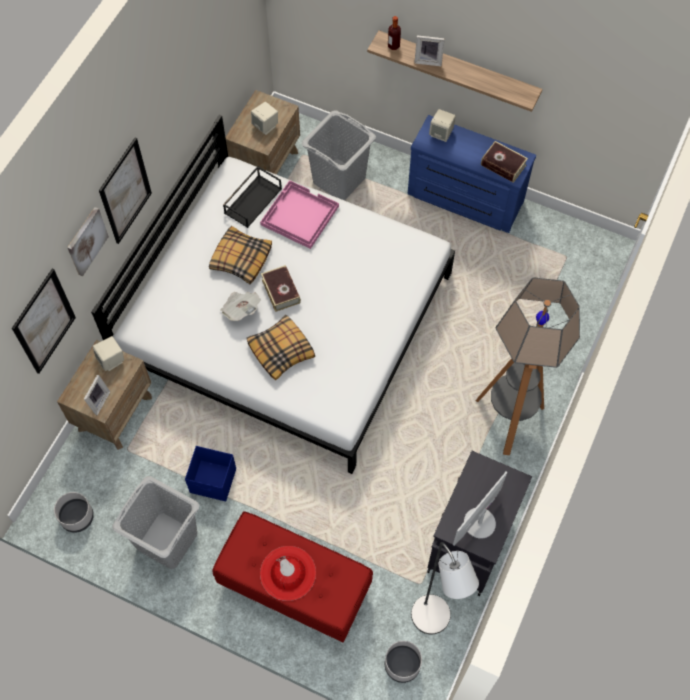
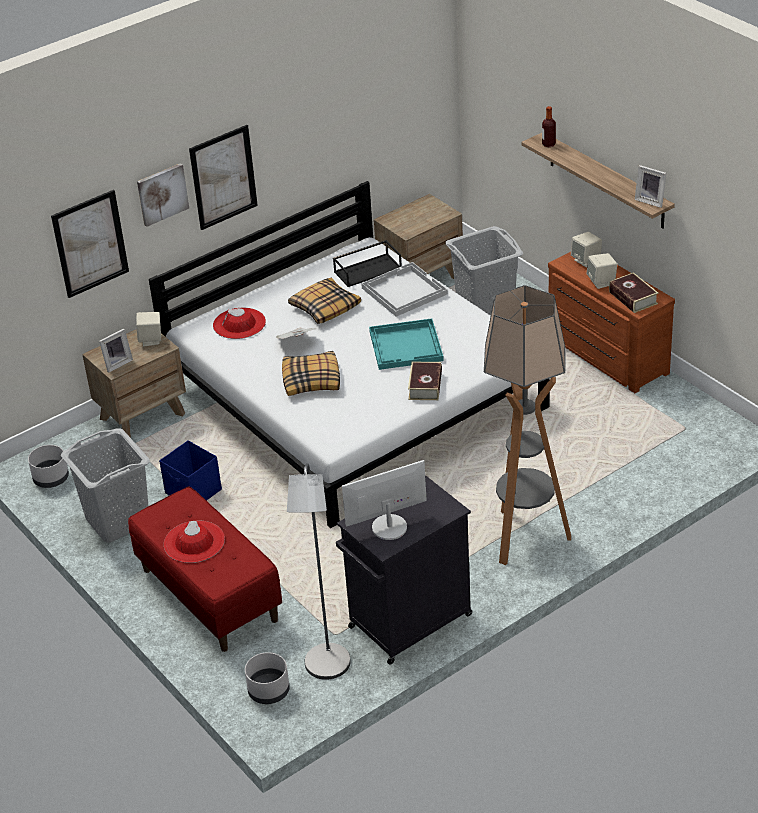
camera: 30 degrees right, 25 degrees down
beige speaker [251,102,278,135] -> beige speaker moved to [587,253,617,289]
pink tray [260,180,339,249] -> white tray [361,262,448,317]
book [261,265,301,312] -> book moved to [408,362,442,400]
blue dresser [408,115,536,233] -> brown dresser [548,252,675,393]
picture frame [414,35,445,66] -> picture frame moved to [635,165,666,208]
none -> red hat [213,308,266,339]
none -> turquoise tray [369,318,444,370]

